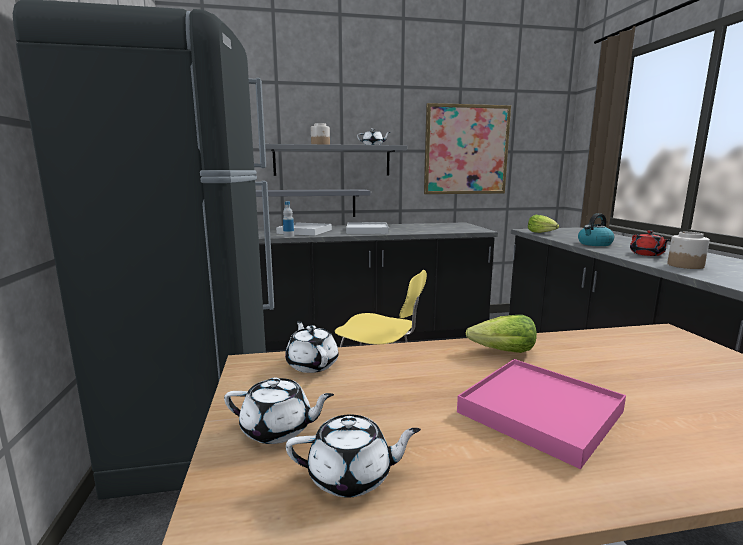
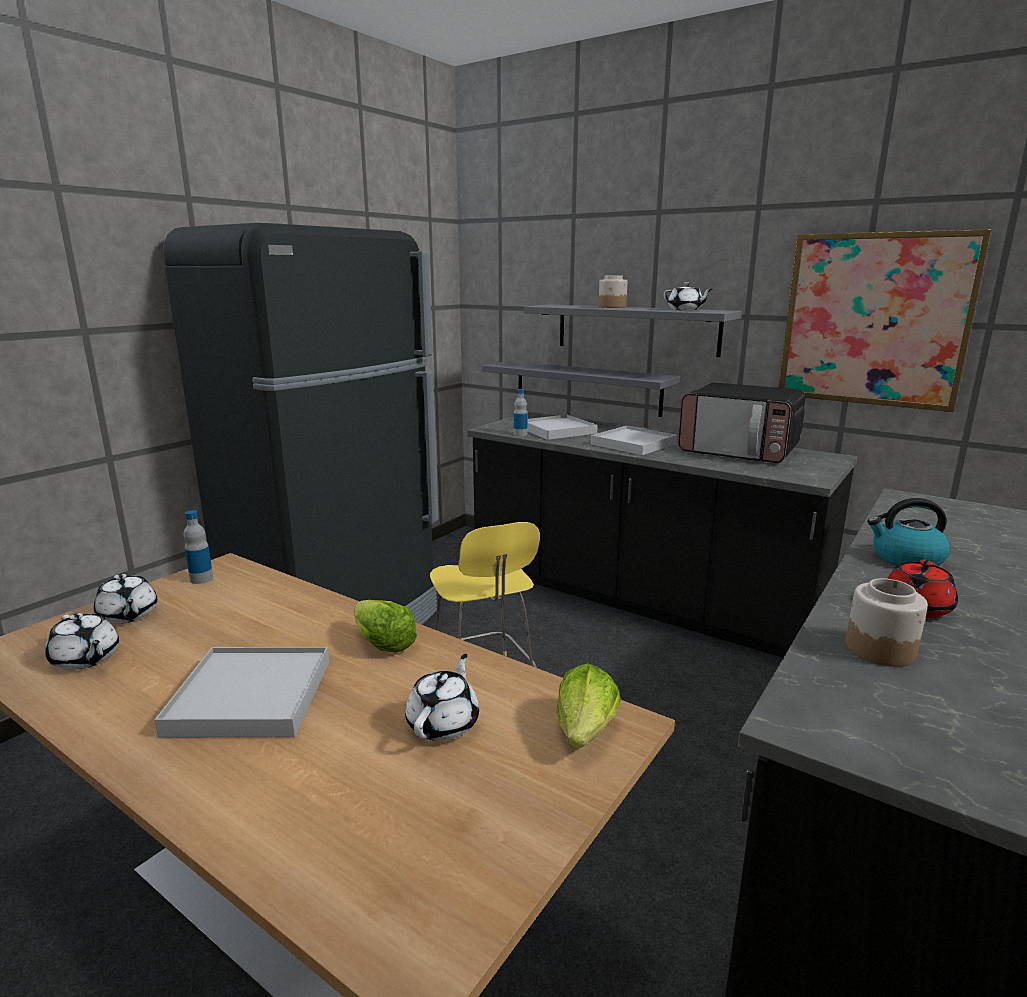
camera: 45 degrees right, 5 degrees up
white teapot [285,321,339,373] -> white teapot moved to [405,654,479,741]
pink tray [457,359,626,469] -> white tray [155,647,329,738]
lettuce [528,215,559,233] -> lettuce moved to [556,663,621,748]
none -> bottle [184,510,213,584]
none -> microwave [678,382,806,463]

